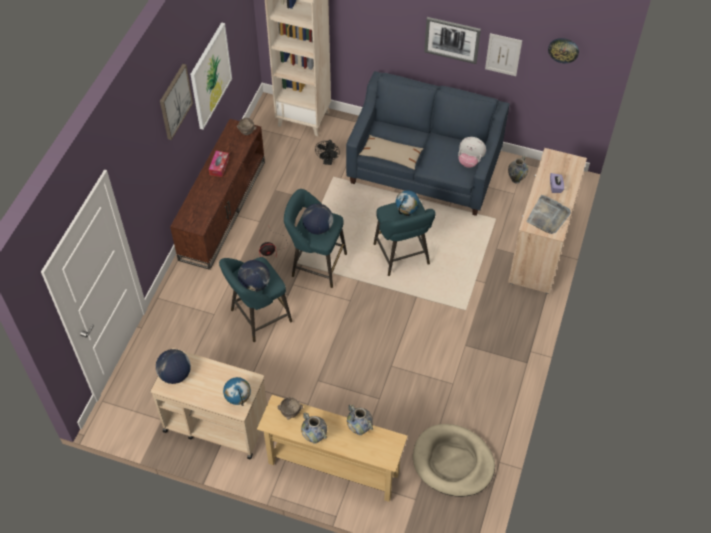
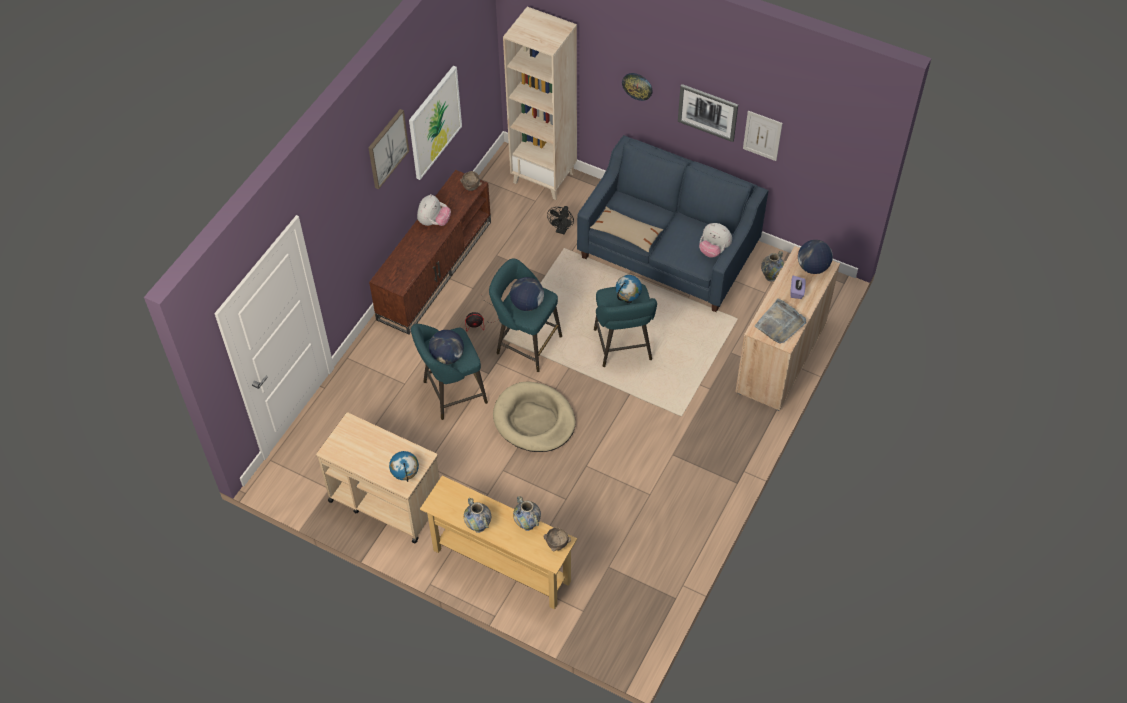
camera: 10 degrees right, 0 degrees up
globe [156,349,191,384] -> globe moved to [798,240,833,274]
tissue box [209,151,230,177] -> plush toy [417,194,451,226]
brown bowl [278,397,303,420] -> brown bowl moved to [544,527,571,551]
beige dog bed [413,424,495,497] -> beige dog bed moved to [493,382,576,452]
wall clock [548,38,579,64] -> wall clock moved to [622,73,653,101]

